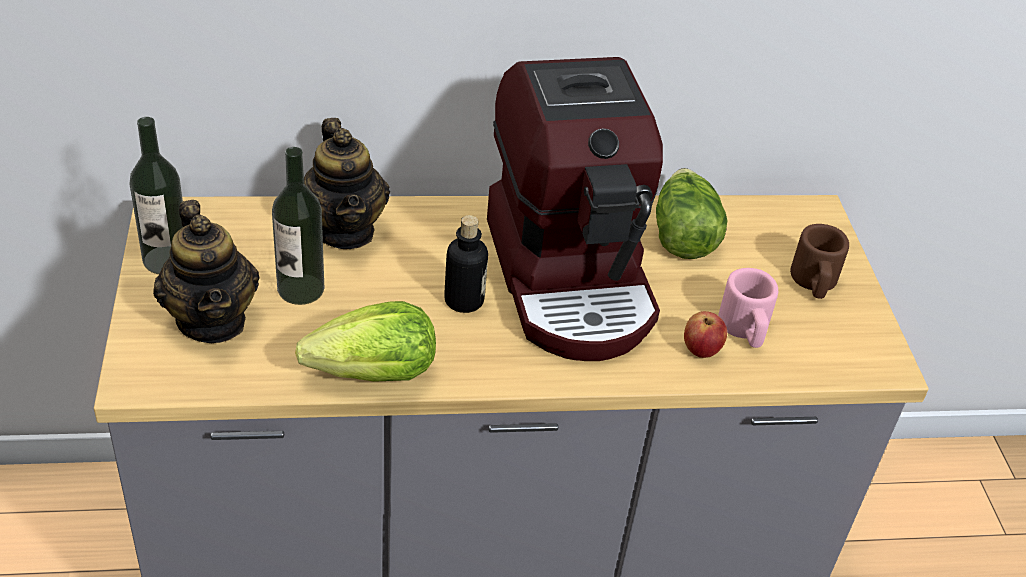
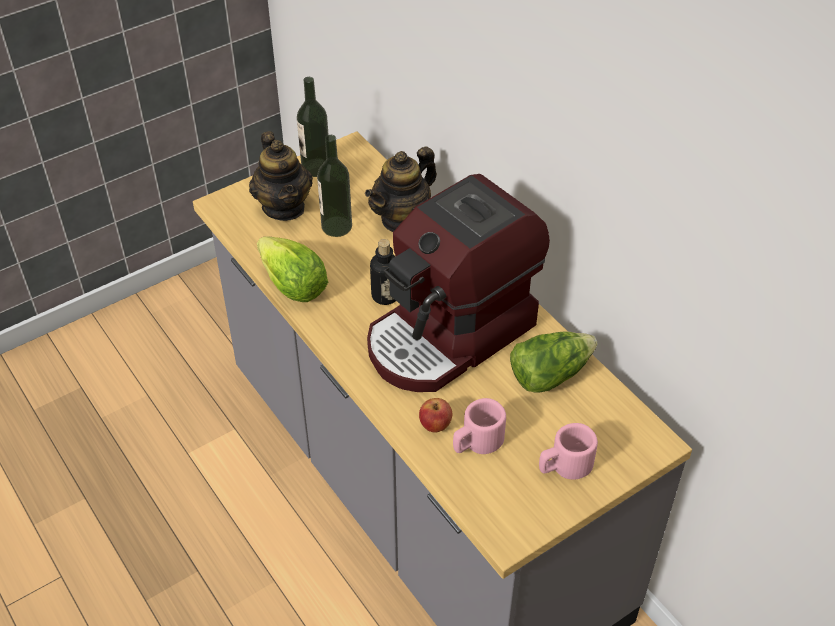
camera: 65 degrees right, 5 degrees up
teapot [153,200,259,343] -> teapot turned 60 degrees counterclockwise [249,131,313,221]
brown mug [790,224,849,299] -> pink mug [539,423,598,480]

